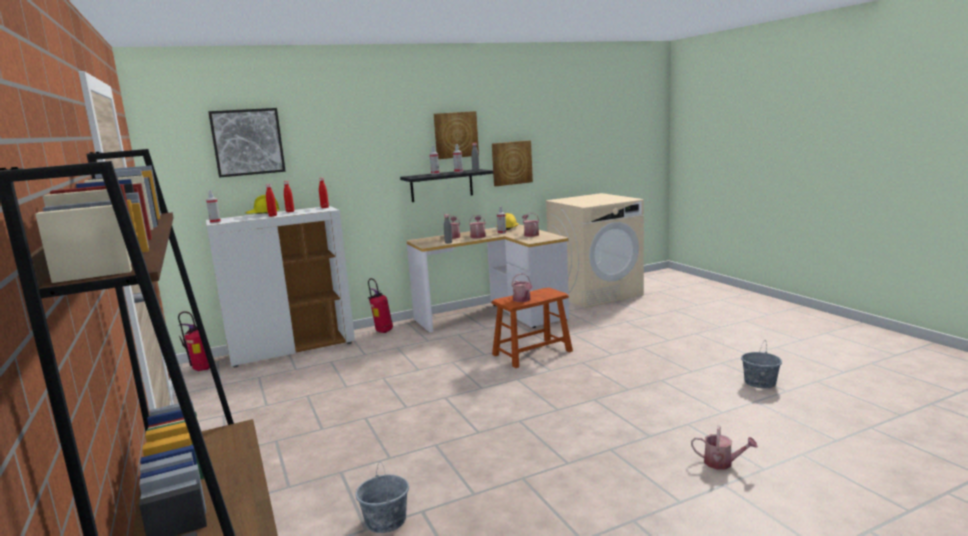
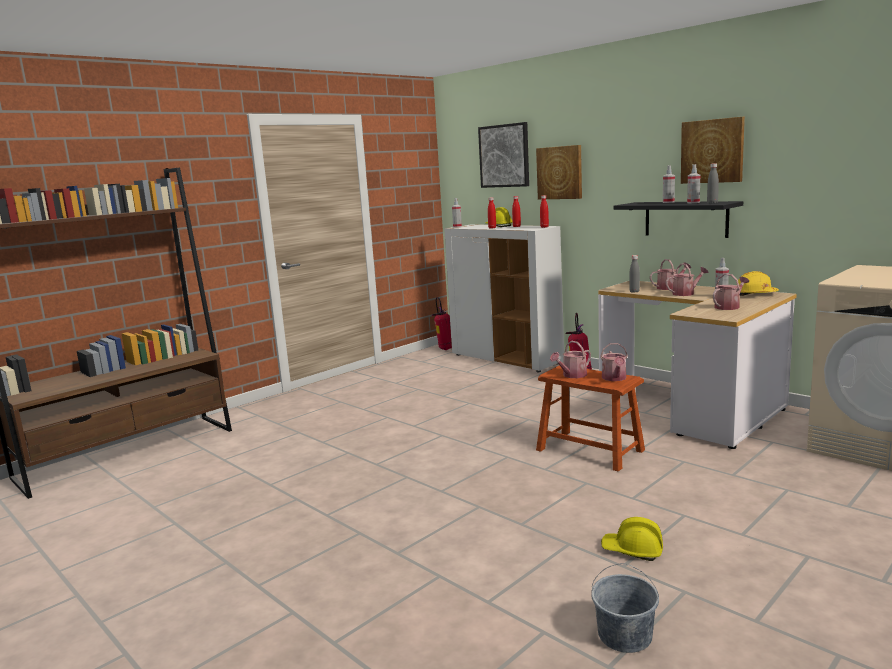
camera: 70 degrees right, 0 degrees up
grey bucket [355,462,409,533] -> none
picture [492,140,533,186] -> picture moved to [536,145,582,199]
watering can [691,425,758,470] -> watering can moved to [600,343,628,381]
none -> yellow hard hat [601,517,663,561]

